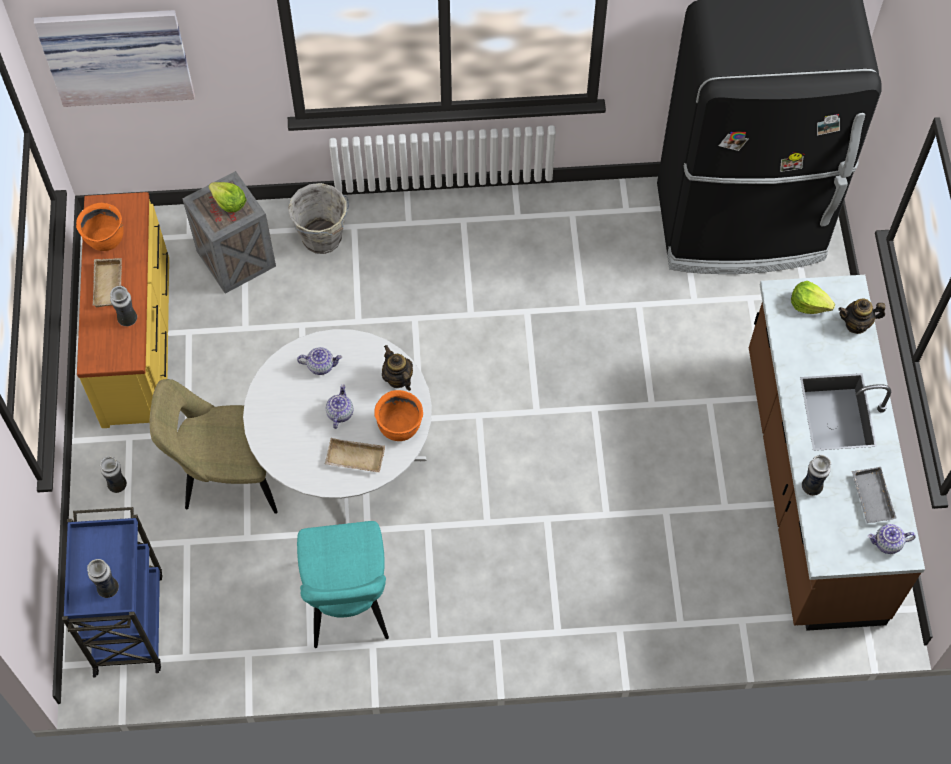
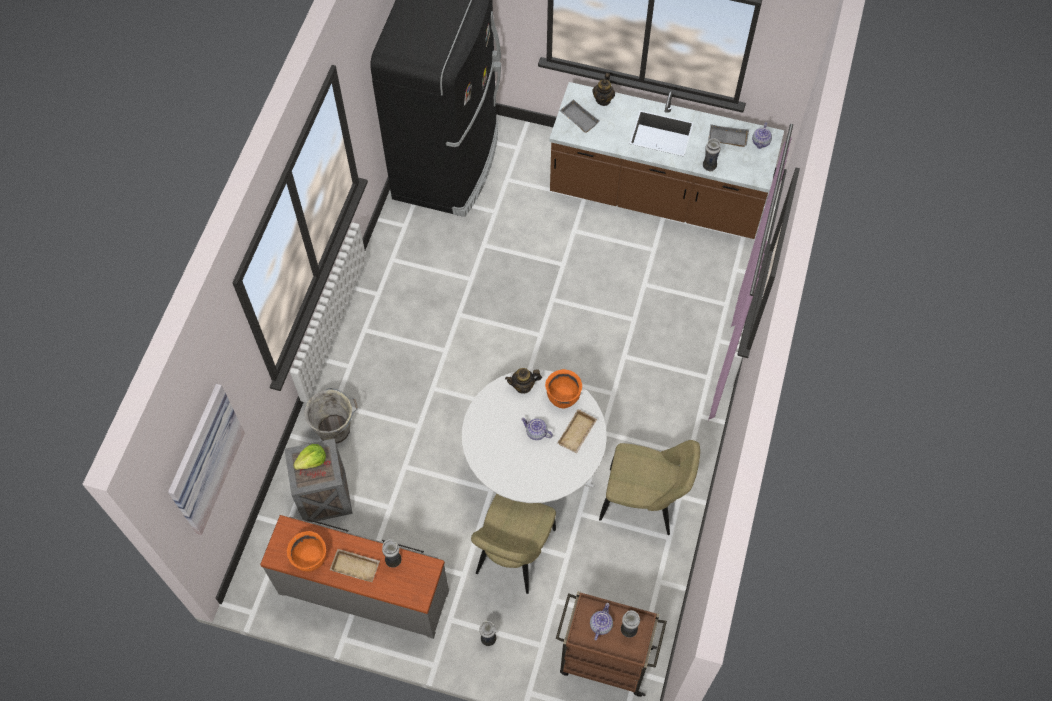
camera: 70 degrees left, 0 degrees up
blue cart [62,507,163,677] -> brown cart [556,591,667,697]
yellow dresser [77,192,169,428] -> grey dresser [260,515,449,639]
teapot [297,347,342,375] -> teapot moved to [590,603,613,641]
turquoise chair [297,521,389,648] -> beige chair [599,440,700,535]
lettuce [791,281,835,314] -> grey tray [559,99,600,133]

